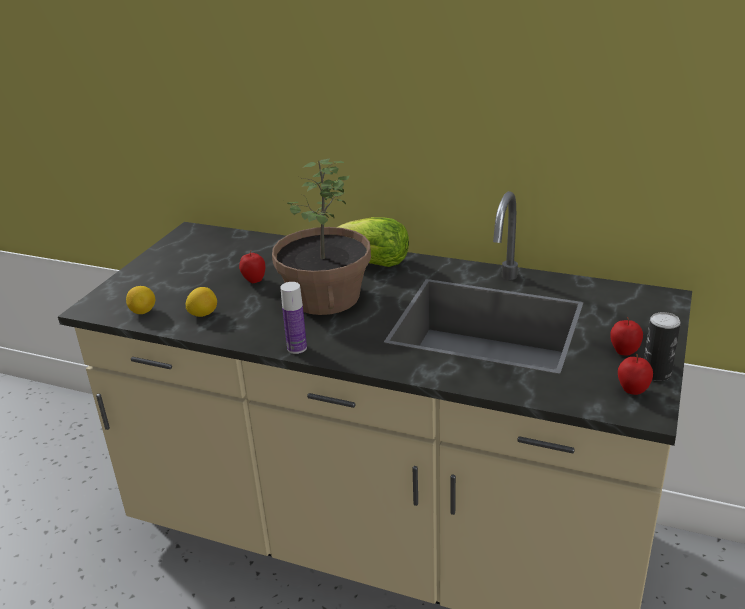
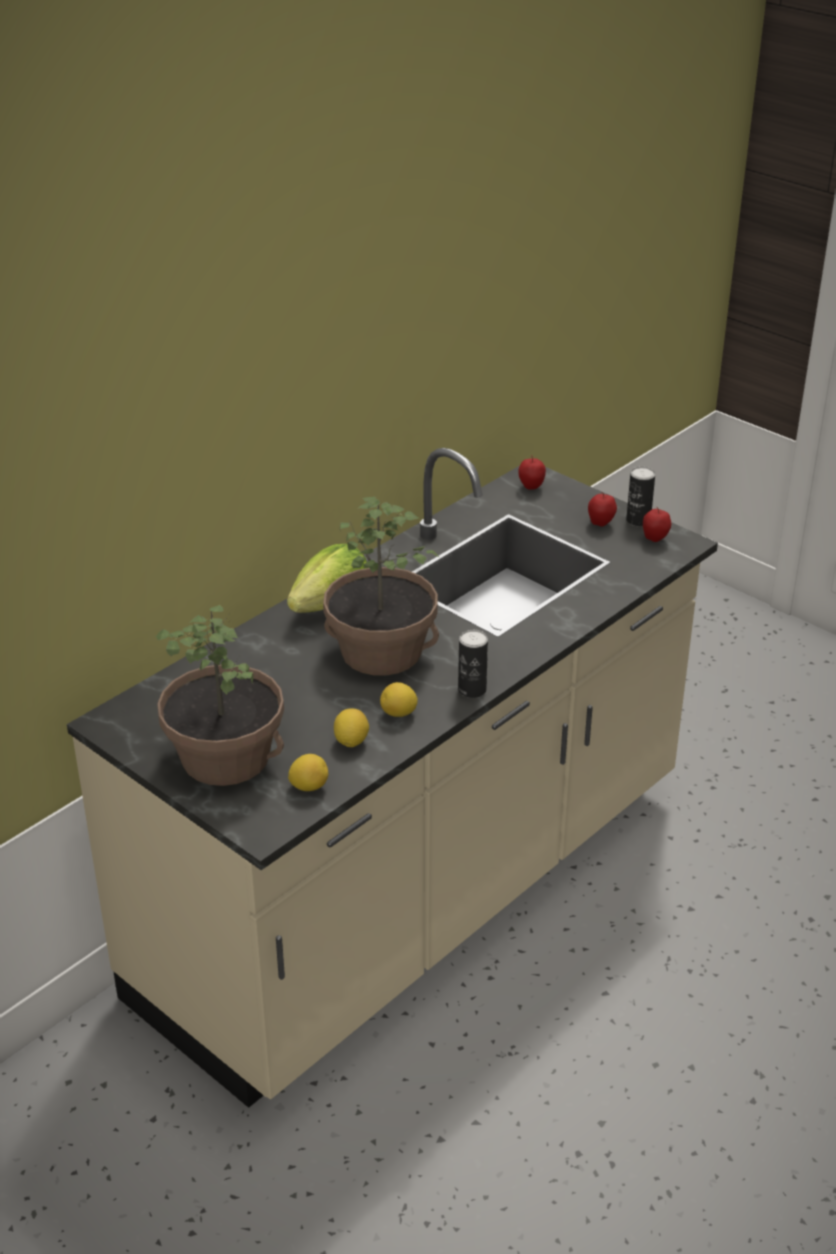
camera: 70 degrees left, 5 degrees up
apple [239,250,265,283] -> apple moved to [518,455,546,490]
bottle [280,282,307,354] -> can [458,630,488,698]
none -> potted plant [156,604,284,786]
none -> lemon [380,682,418,717]

